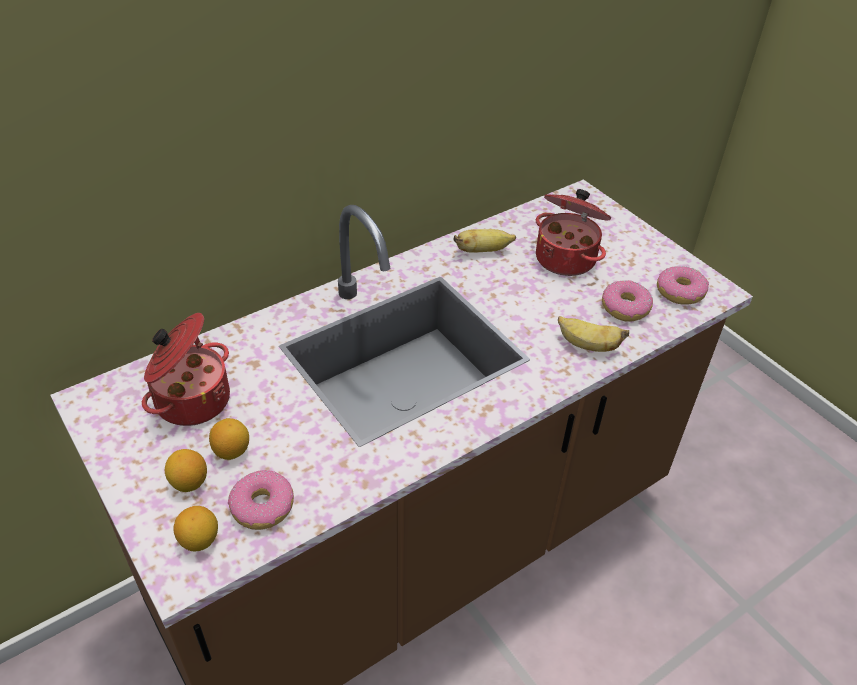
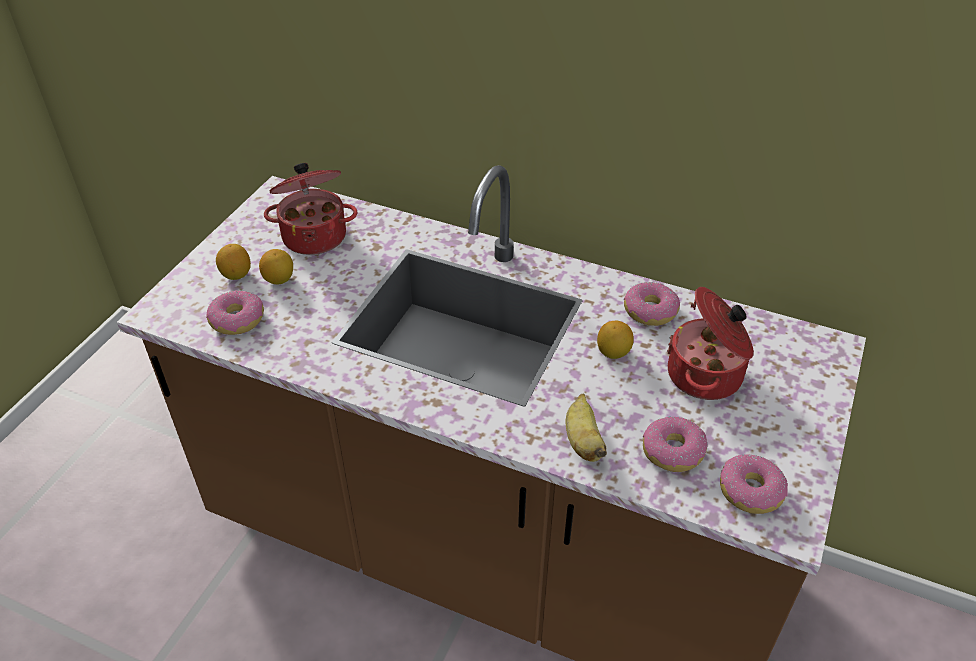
camera: 60 degrees right, 0 degrees up
lemon [173,506,218,551] -> lemon moved to [597,321,634,359]
banana [453,229,516,252] -> donut [624,282,680,326]

